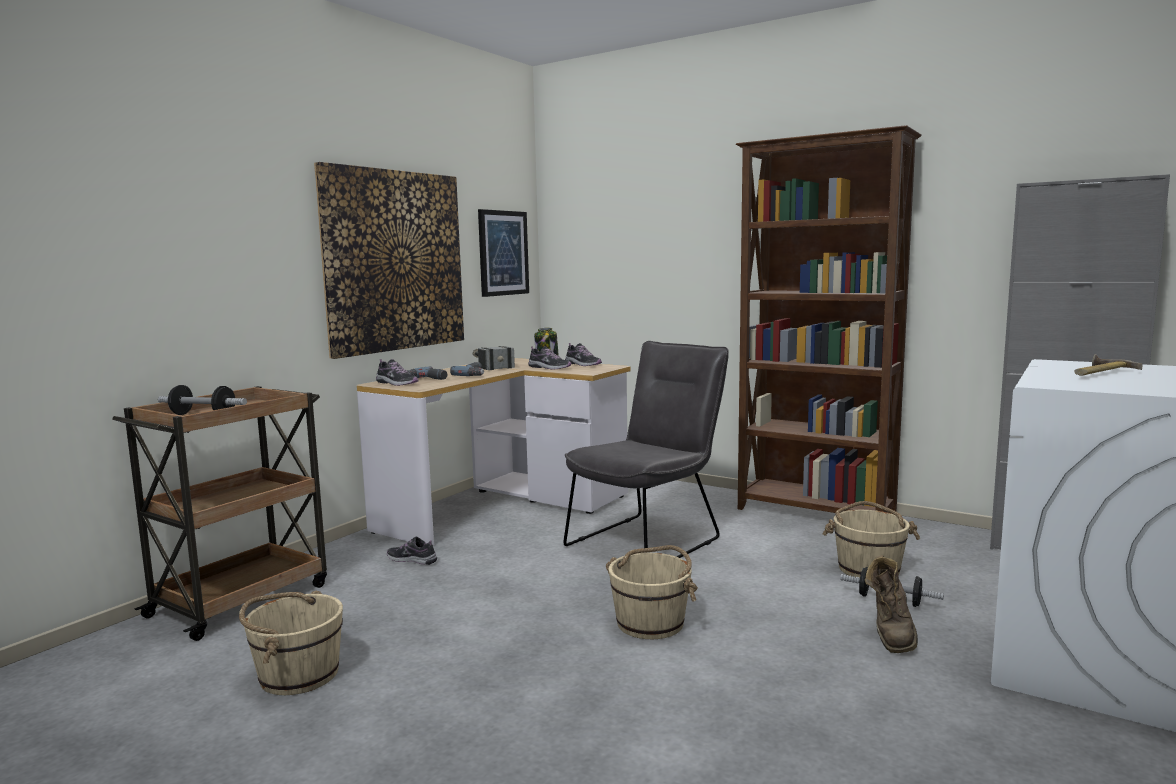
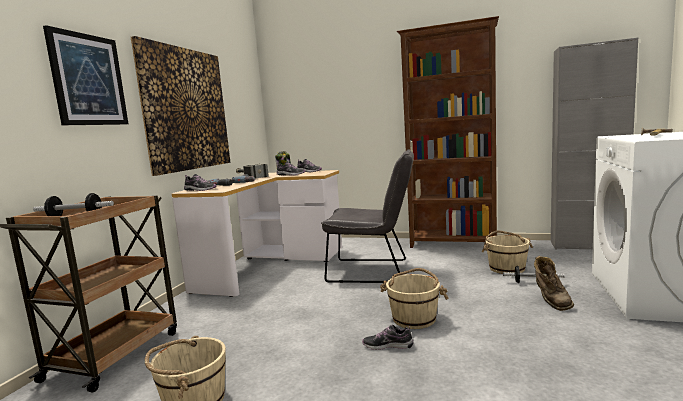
camera: 15 degrees left, 0 degrees up
shoe [387,537,437,565] -> shoe moved to [362,325,414,350]
picture [478,209,529,297] -> picture moved to [43,25,128,125]
grey chair [564,341,729,558] -> grey chair turned 75 degrees clockwise [321,149,414,283]

